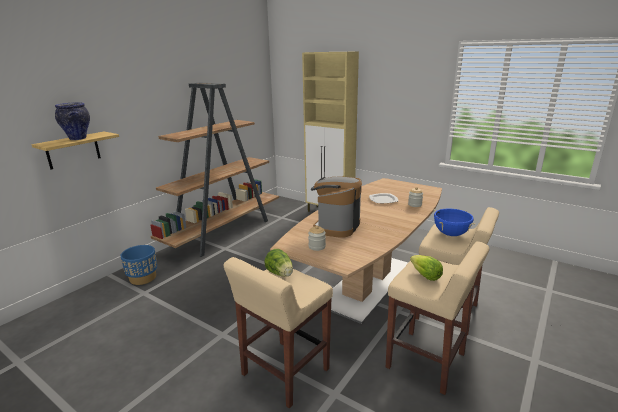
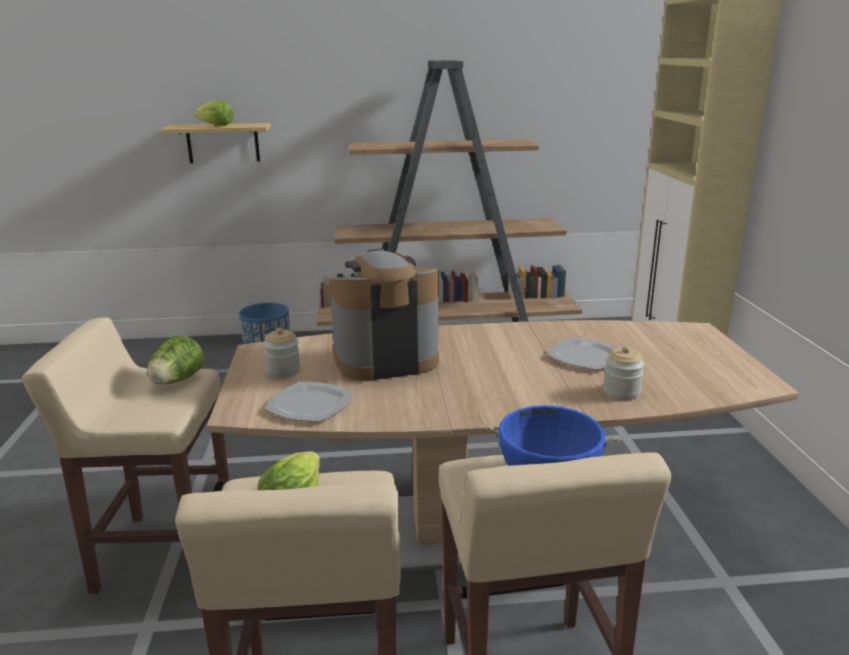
camera: 50 degrees right, 0 degrees up
vase [55,102,90,140] -> lettuce [194,100,233,126]
none -> plate [264,382,354,422]

